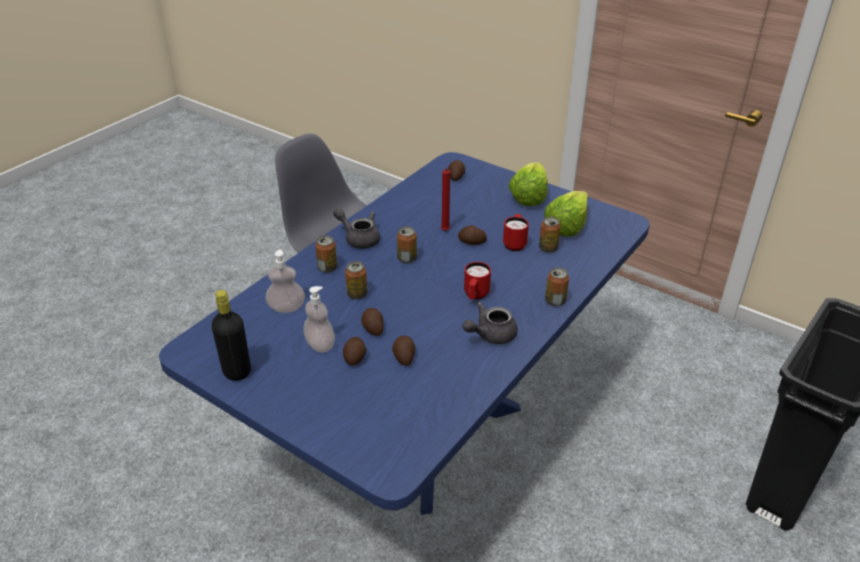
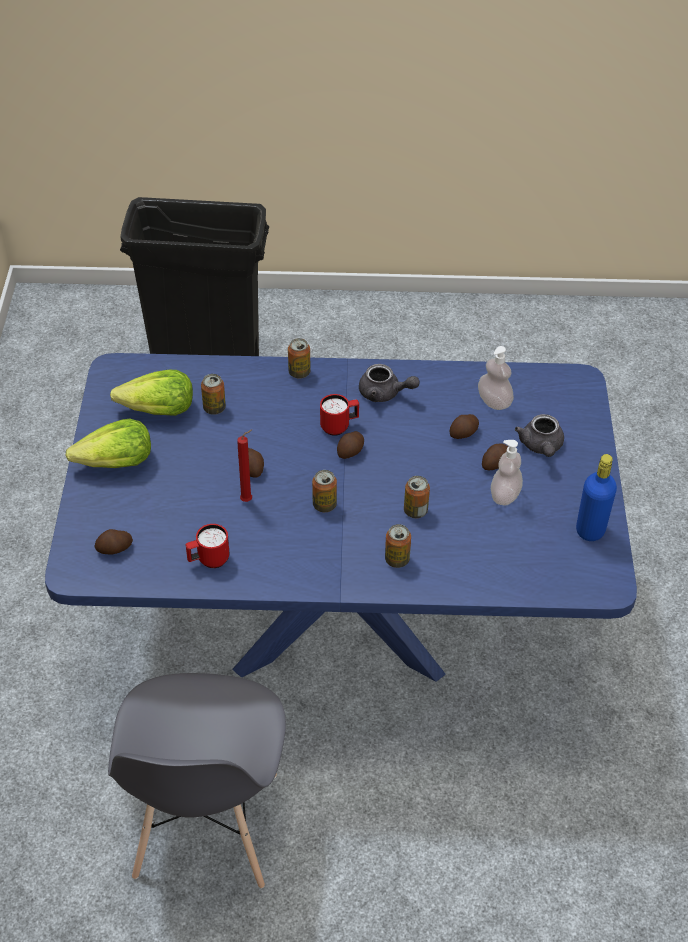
camera: 125 degrees left, 10 degrees up
black bottle [211,290,251,381] -> blue bottle [576,454,617,541]
soap dispenser [266,249,305,313] -> soap dispenser moved to [478,346,514,410]
grey teapot [333,208,380,249] -> grey teapot moved to [515,414,564,457]
potato [361,308,384,336] -> potato moved to [337,431,364,459]
red mug [503,214,529,251] -> red mug moved to [186,524,230,568]

